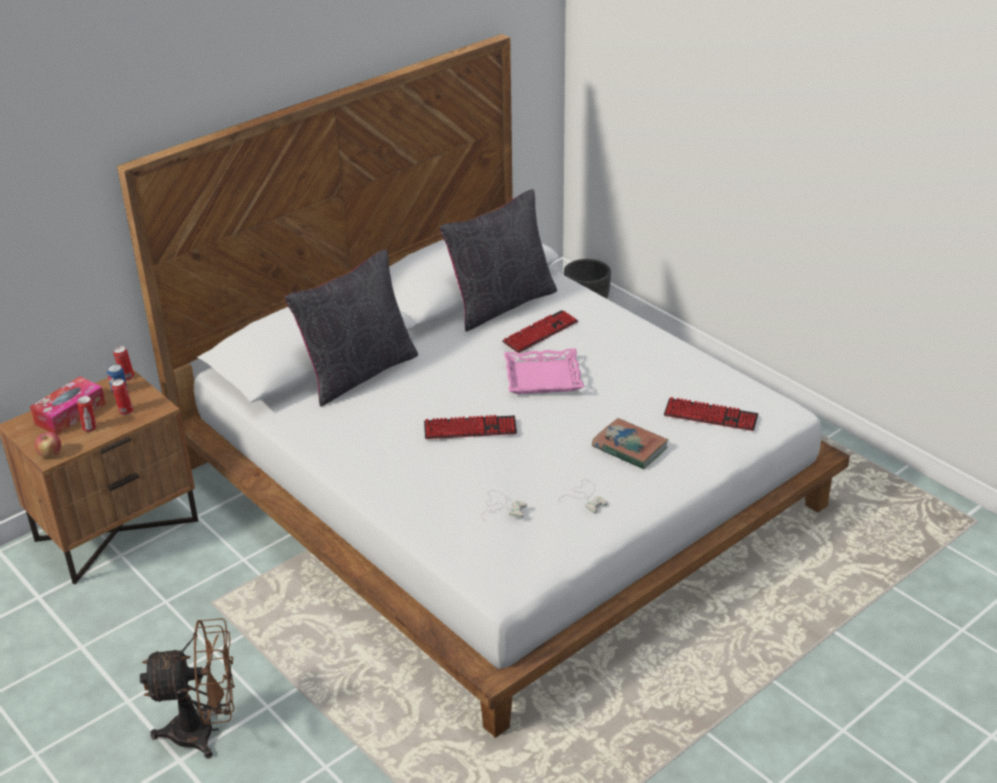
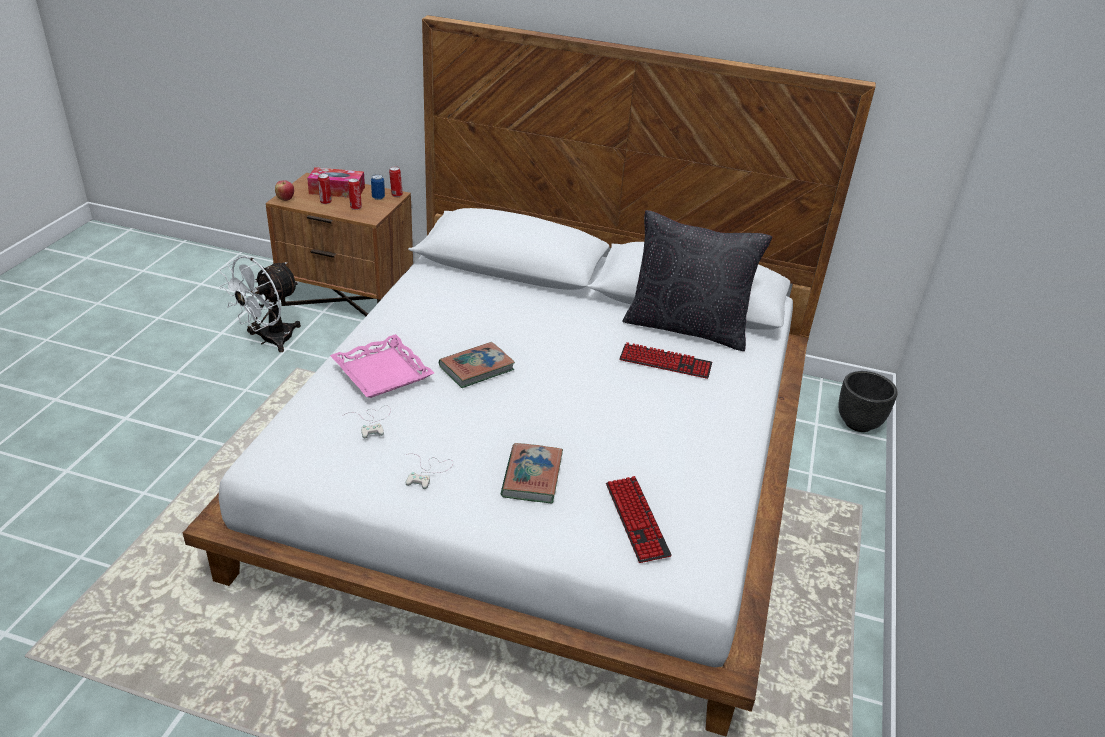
camera: 55 degrees right, 0 degrees up
brown fan [140,618,235,759] -> none
black pillow [285,249,418,407] -> none
keyboard [424,415,517,439] -> book [439,342,515,388]
pink tray [504,348,584,394] -> pink tray moved to [330,334,434,398]
none -> white fan [219,256,301,352]

